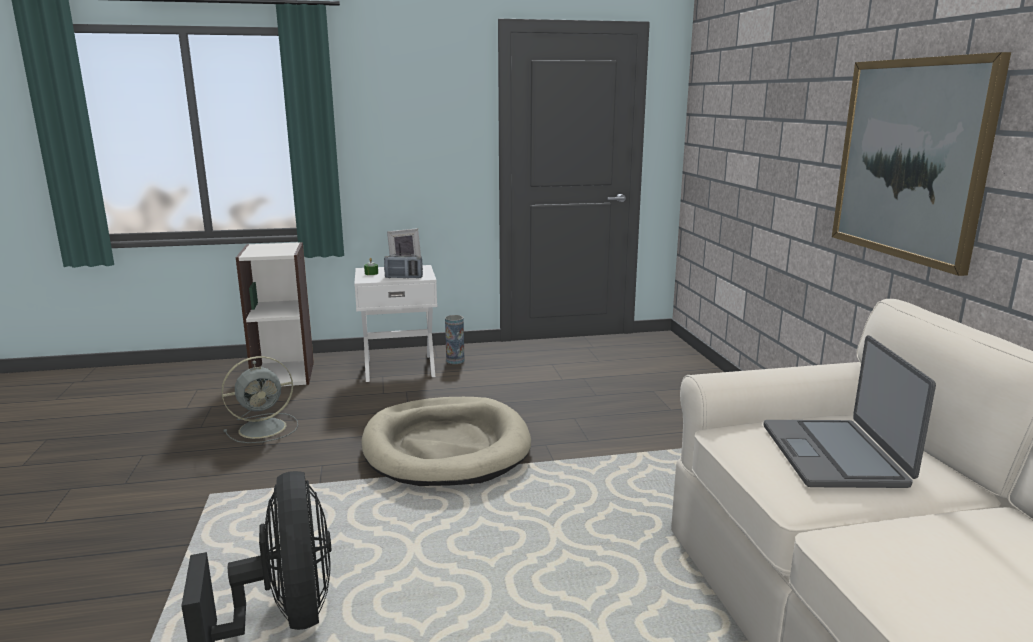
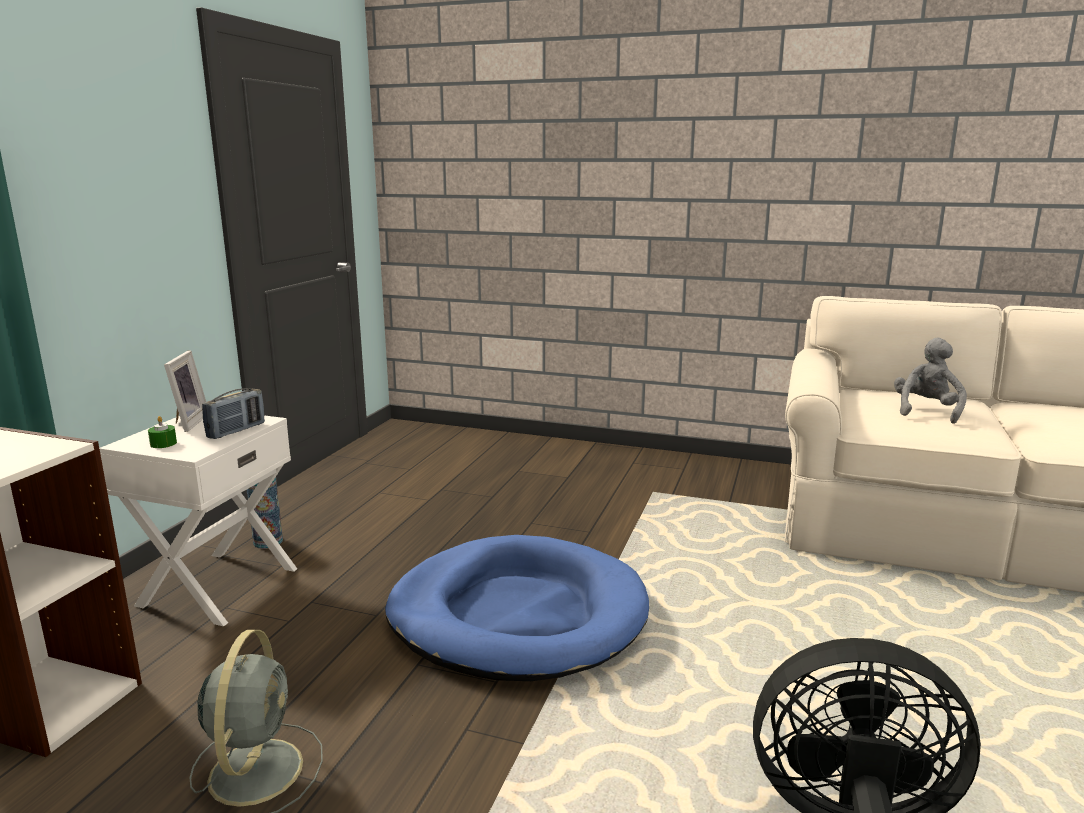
camera: 60 degrees left, 0 degrees up
beige dog bed [361,397,531,486] -> blue dog bed [385,535,649,681]
laptop [764,335,936,488] -> grey plush toy [894,338,967,424]
picture [832,52,1011,276] -> none

